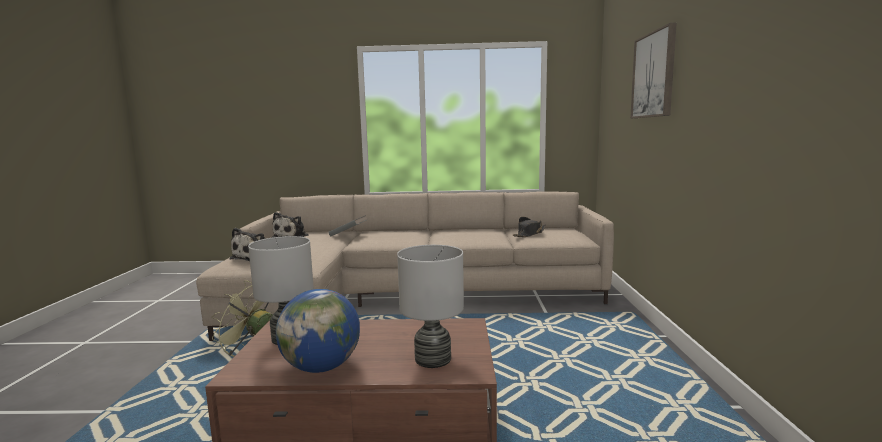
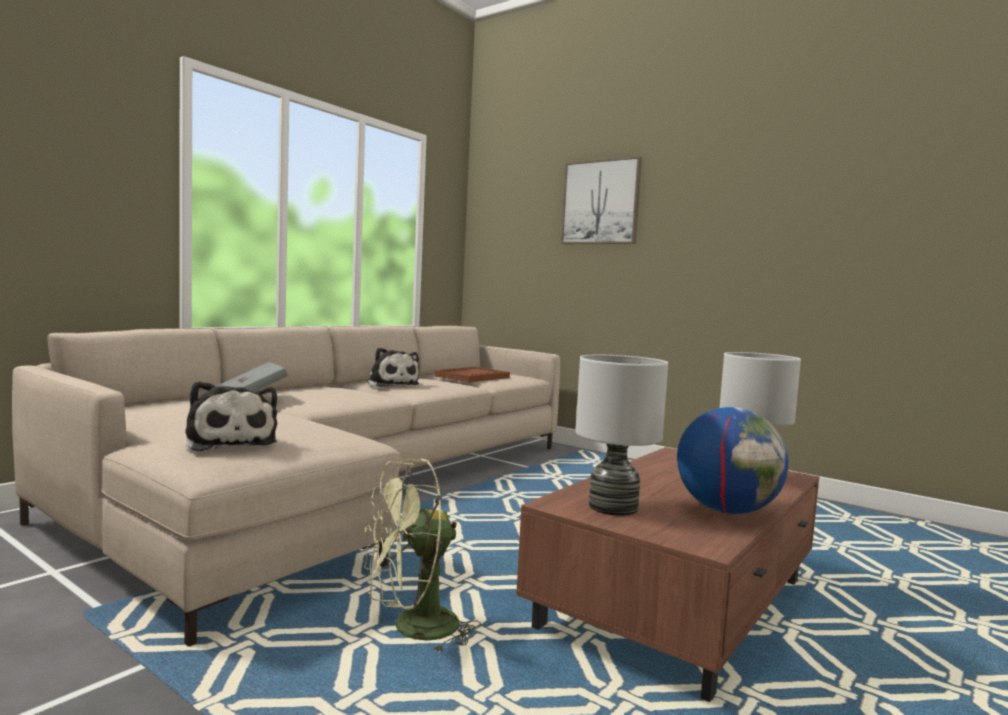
camera: 55 degrees left, 5 degrees down
plush toy [272,212,309,238] -> plush toy moved to [367,347,419,387]
black hat [513,217,546,237] -> brown tray [434,367,510,382]

